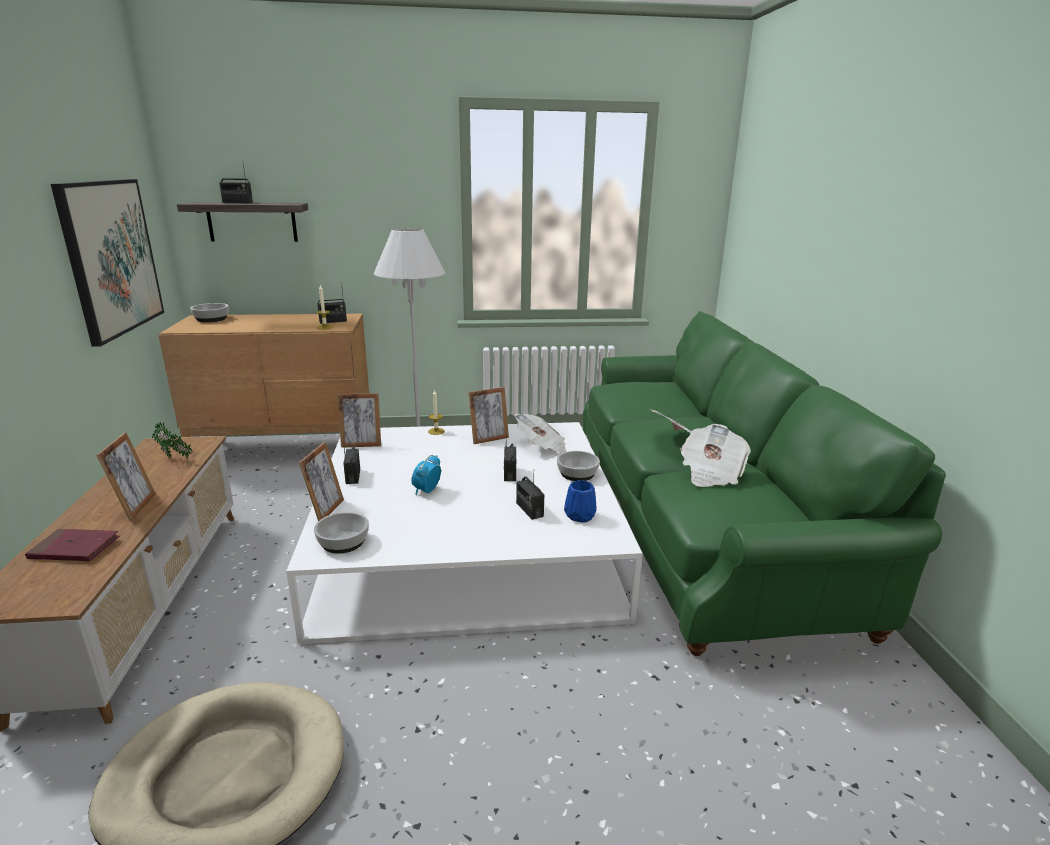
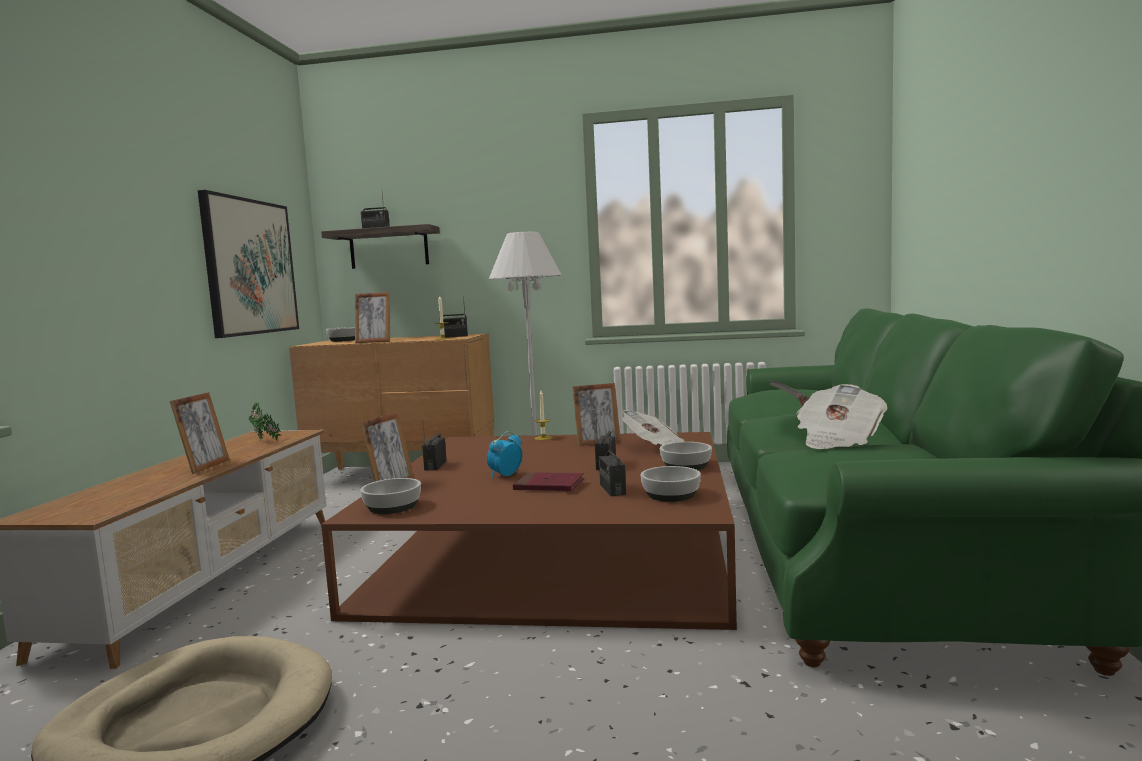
camera: 15 degrees right, 15 degrees down
red book [25,529,119,561] -> red book moved to [513,472,584,492]
white coffee table [286,422,642,644] -> brown coffee table [321,432,737,630]
picture frame [338,393,381,448] -> picture frame moved to [355,292,390,343]
blue vase [564,480,597,522] -> bowl [640,466,701,502]

